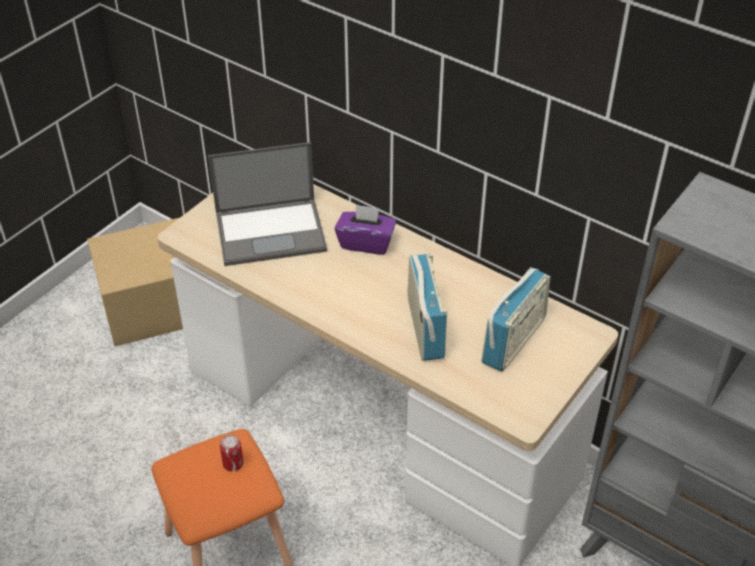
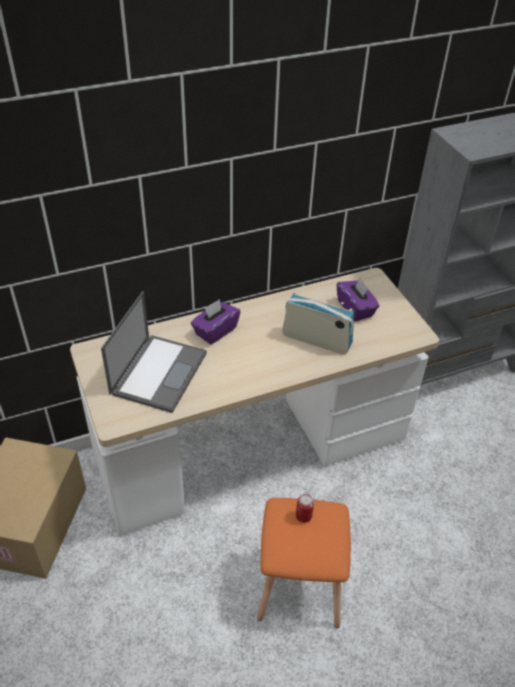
camera: 60 degrees left, 0 degrees up
radio [481,267,551,372] -> purple tissue box [336,278,379,321]

